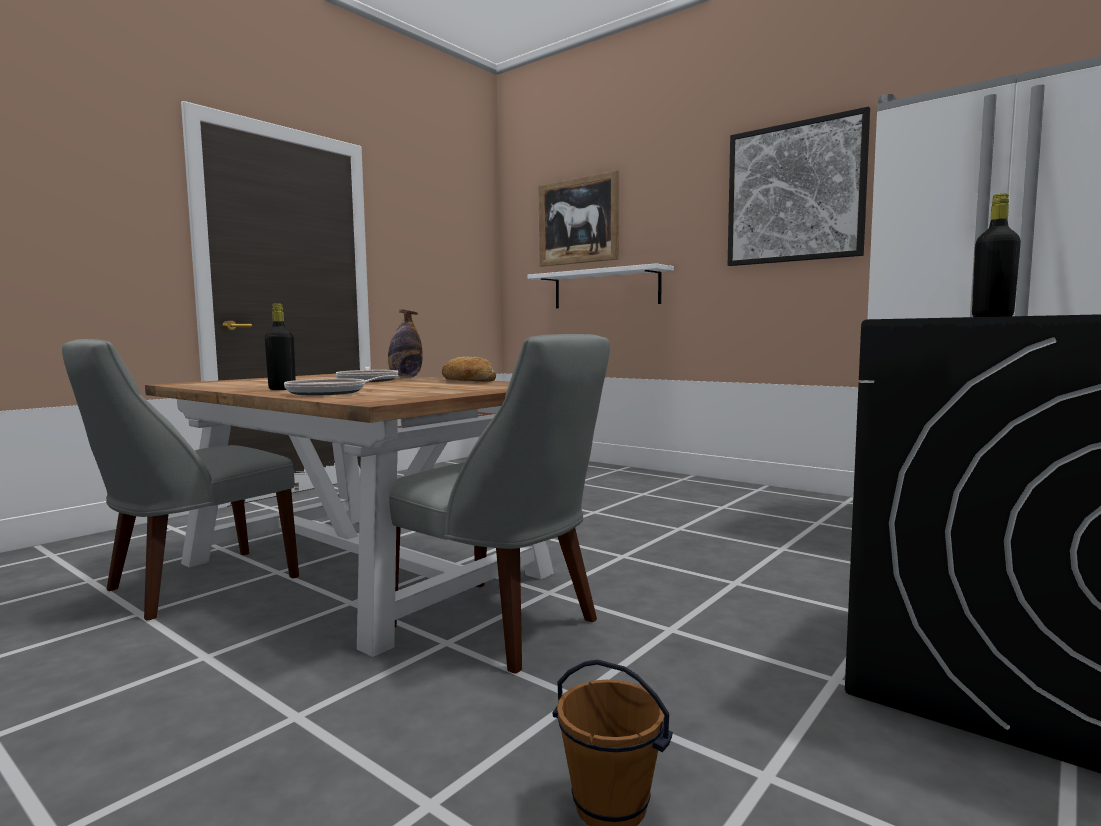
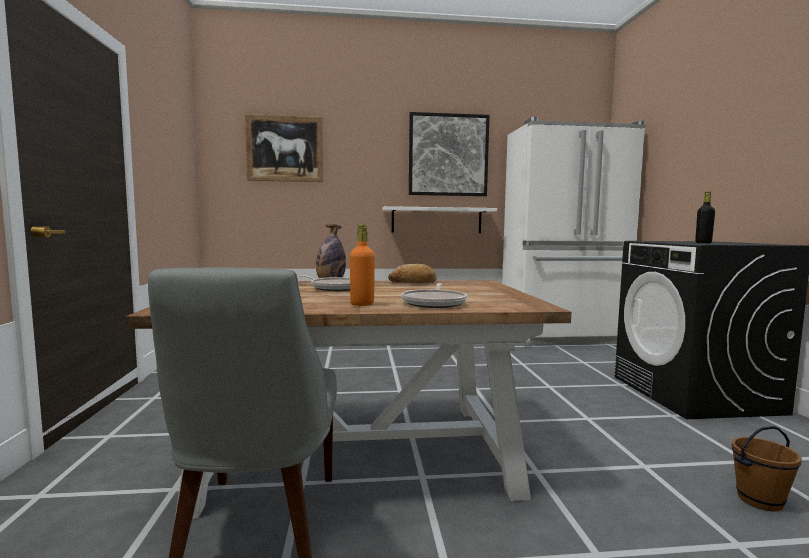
camera: 45 degrees left, 0 degrees up
black bottle [265,304,296,390] -> orange bottle [350,224,375,306]
grey chair [389,334,610,674] -> none
white shelf [527,263,674,308] -> white shelf moved to [382,206,497,233]

